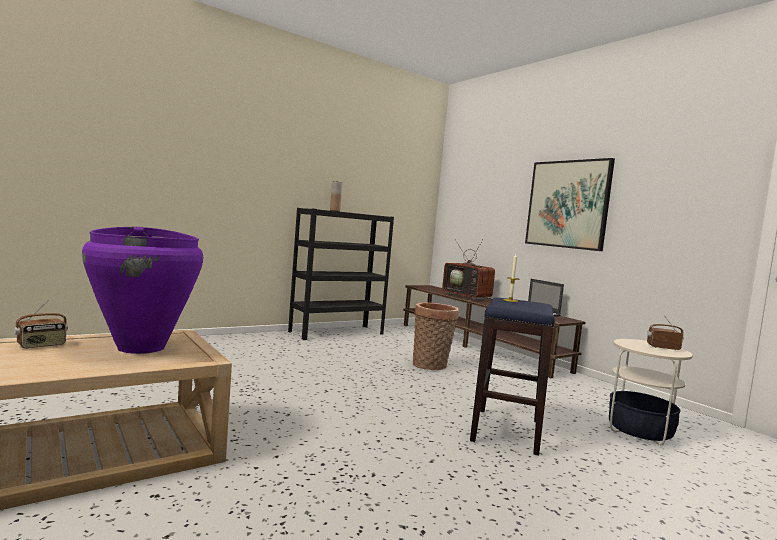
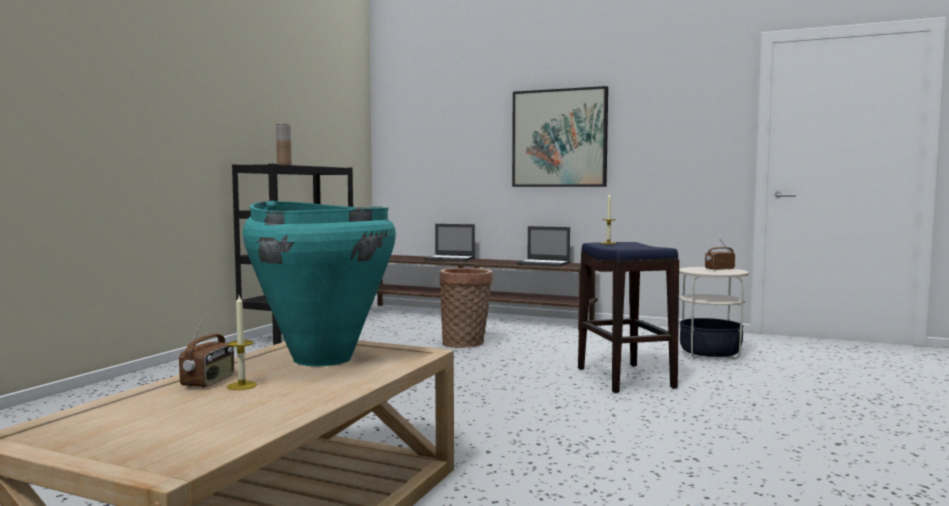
camera: 30 degrees left, 0 degrees up
purple vase [82,226,203,354] -> turquoise vase [243,200,396,367]
television [442,241,495,300] -> laptop [424,224,475,262]
none -> candle [227,296,257,390]

